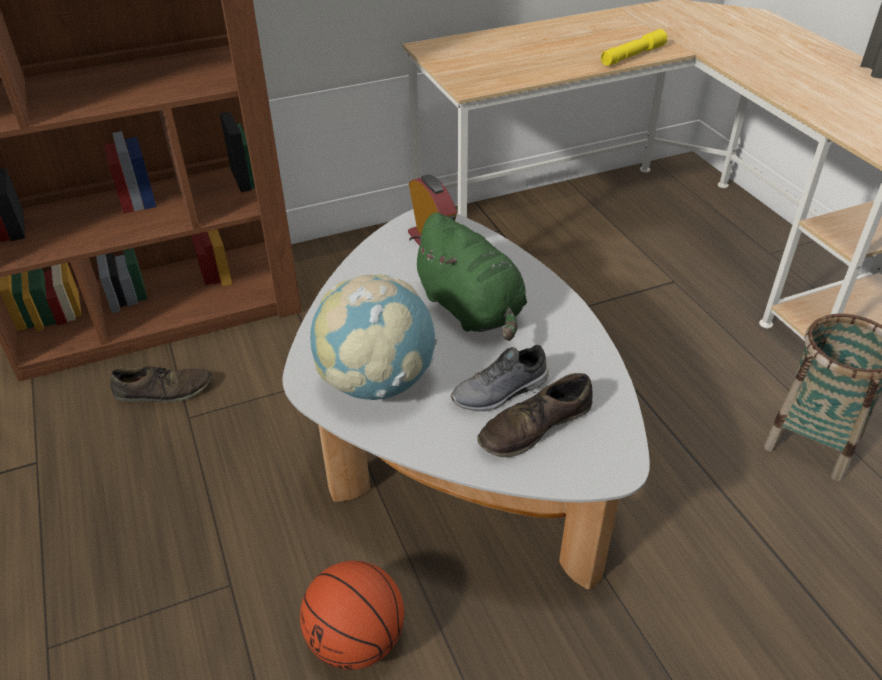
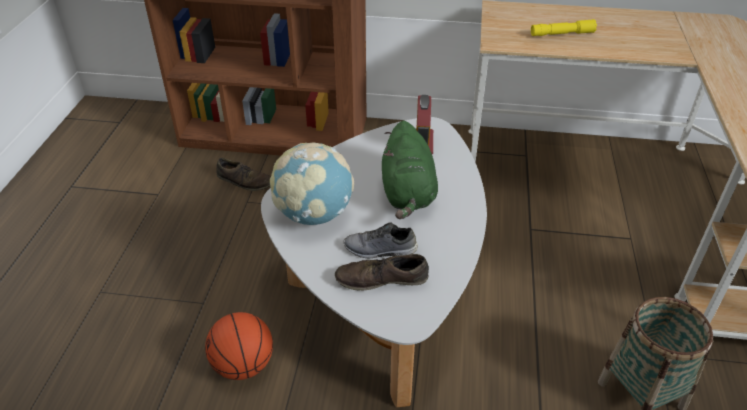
camera: 30 degrees right, 0 degrees up
yellow flashlight [601,29,667,66] -> yellow flashlight moved to [531,19,597,36]

